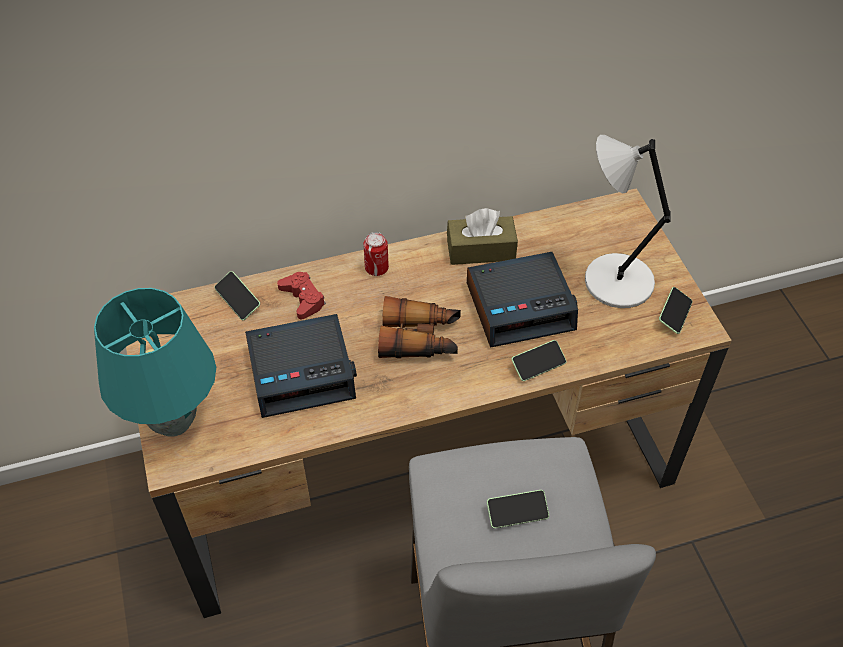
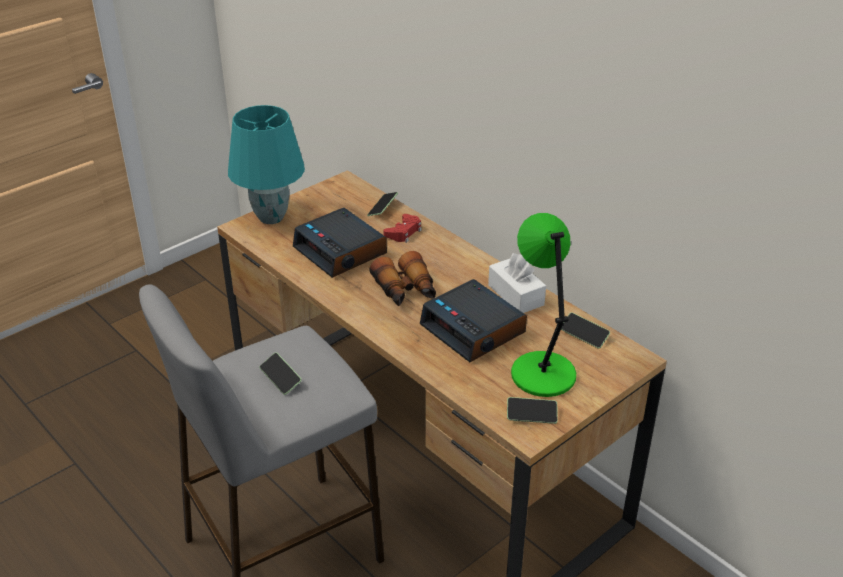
camera: 65 degrees right, 15 degrees down
can [364,232,389,276] -> none
brown tissue box [447,208,518,265] -> white tissue box [488,253,546,313]
phone [511,340,567,381] -> phone moved to [561,312,610,348]
grey table lamp [585,135,671,308] -> green table lamp [511,213,576,397]

